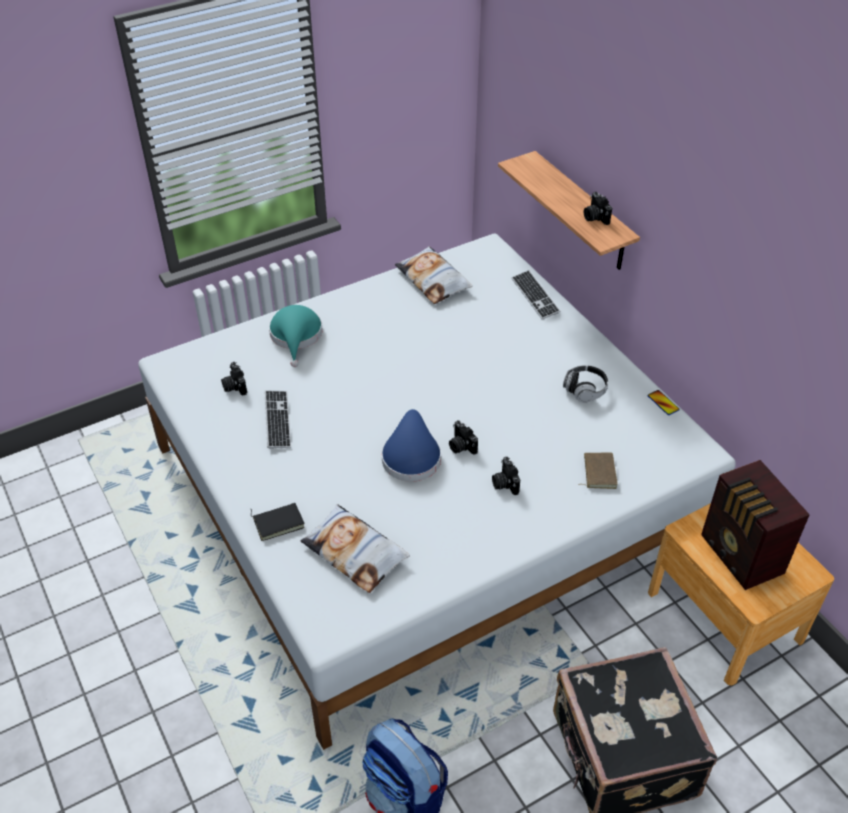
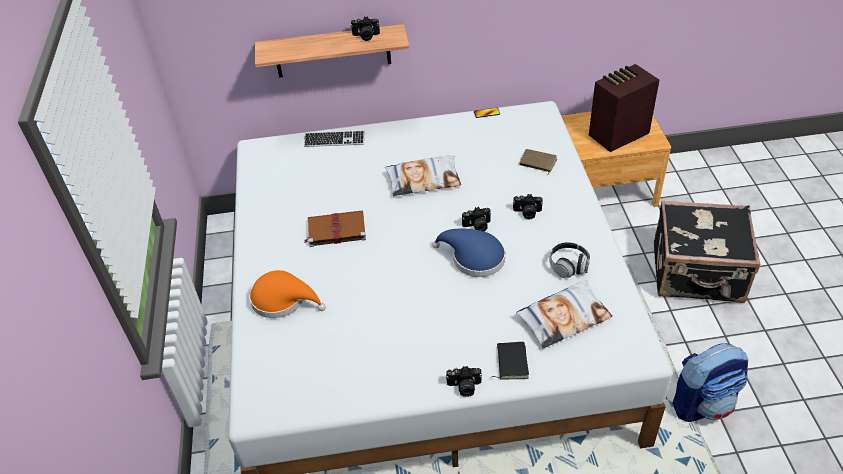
camera: 65 degrees left, 0 degrees up
camera [221,362,247,395] -> camera moved to [446,366,482,397]
keyboard [265,391,291,449] -> none
turquoise hat [269,305,323,367] -> orange hat [249,270,326,318]
pillow [395,246,472,304] -> pillow moved to [385,155,461,196]
headphones [563,365,609,403] -> headphones moved to [549,242,590,278]
radio [702,460,810,590] -> radio turned 150 degrees clockwise [589,64,659,152]
none -> brown book [304,210,366,247]

